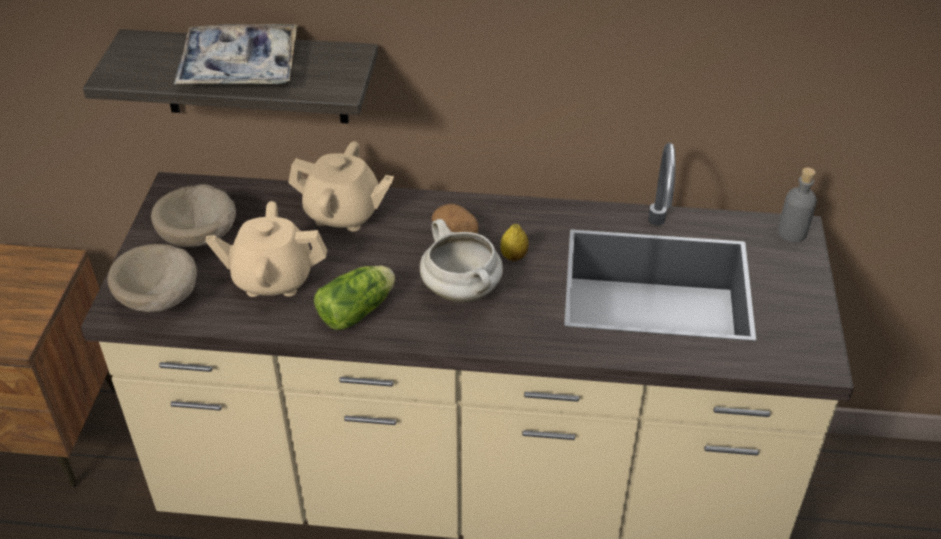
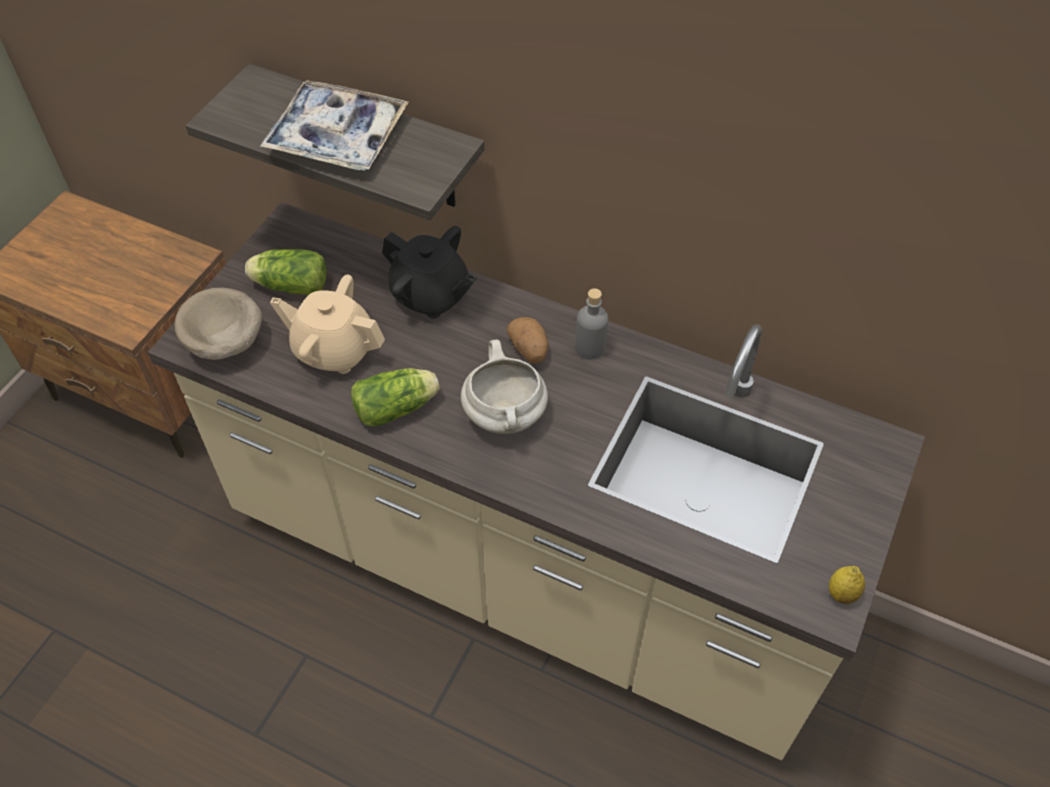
camera: 20 degrees right, 10 degrees up
beige bowl [151,184,236,247] -> lettuce [245,249,327,295]
beige teapot [288,141,394,231] -> black teapot [382,226,477,319]
lemon [500,224,529,261] -> lemon moved to [829,566,865,604]
grey bottle [777,168,817,242] -> grey bottle moved to [575,288,608,360]

